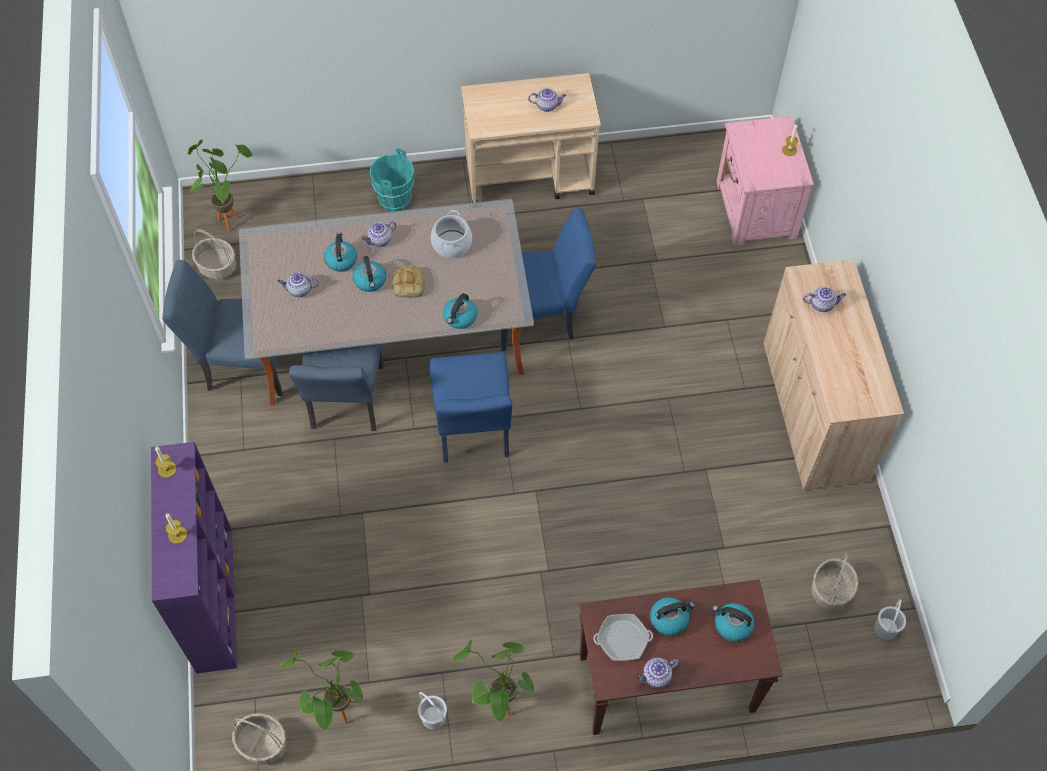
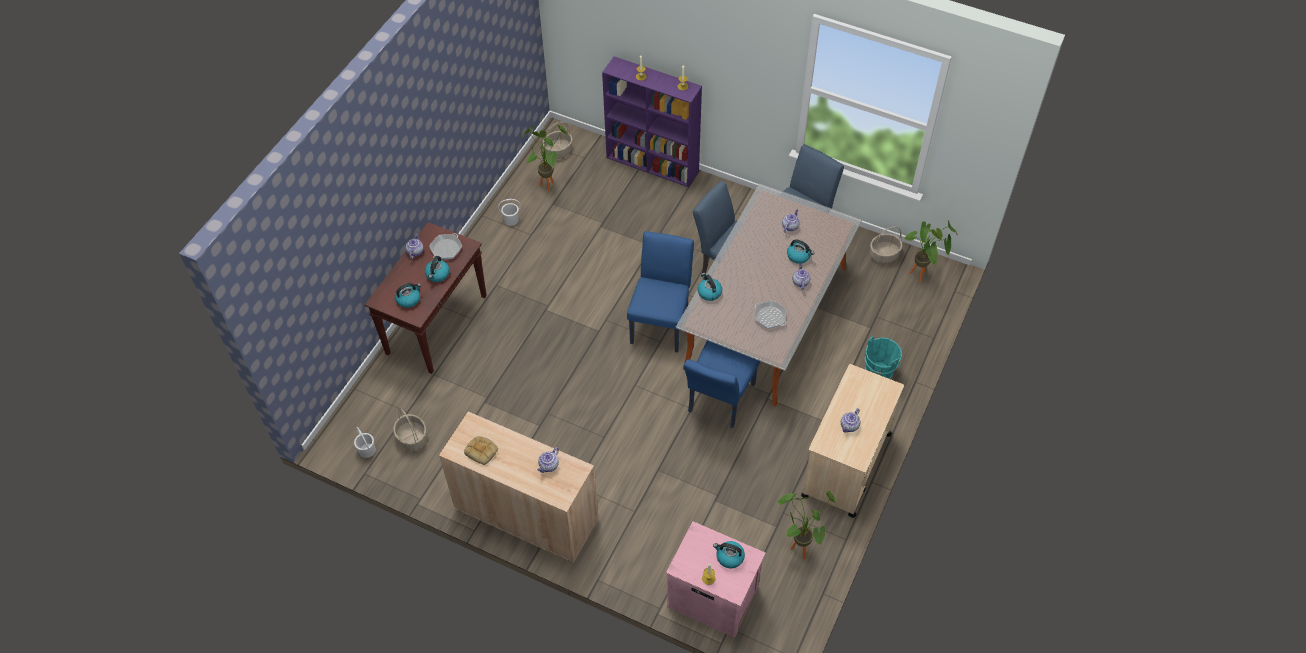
camera: 125 degrees right, 5 degrees down
kettle [353,256,386,292] -> kettle moved to [713,541,745,568]
bread [392,265,425,297] -> bread moved to [464,436,498,465]
blue chair [430,352,512,463] -> blue chair turned 75 degrees clockwise [627,231,694,353]
cooking pot [431,210,472,258] -> frying pan [754,301,787,329]
potted plant [451,639,535,722] -> potted plant moved to [778,491,835,559]

